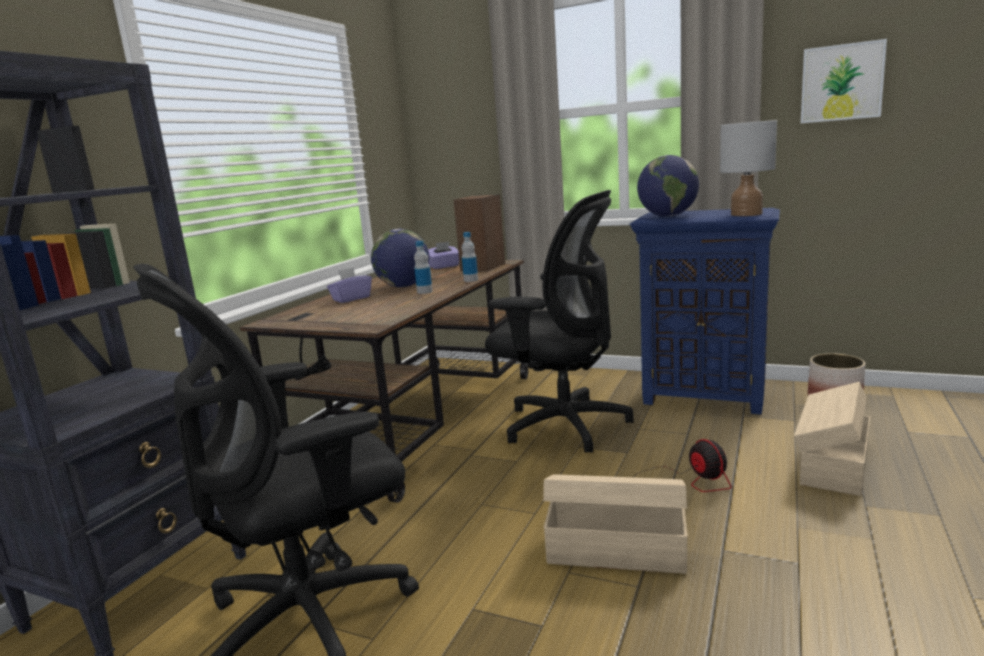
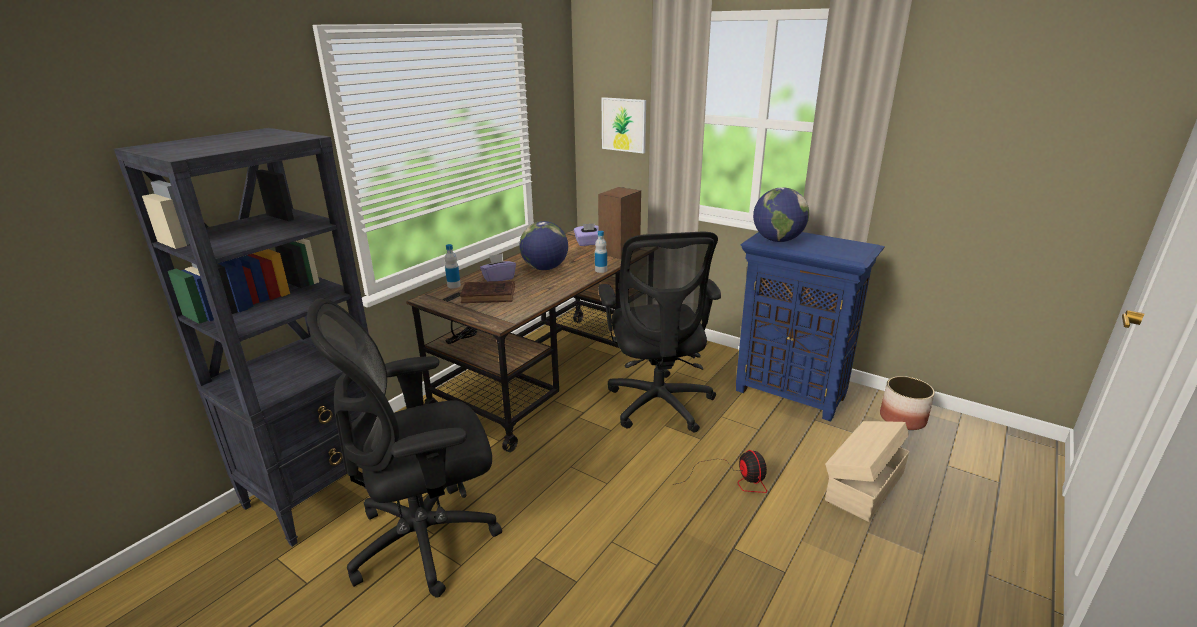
camera: 10 degrees right, 10 degrees up
bottle [414,241,433,294] -> bottle moved to [445,244,461,289]
black office chair [485,190,634,453] -> black office chair turned 45 degrees clockwise [598,232,721,433]
beige storage box [543,474,688,574] -> none
grey table lamp [720,120,777,216] -> none
picture [801,39,887,123] -> picture moved to [602,97,646,154]
none -> brown book [460,281,515,303]

